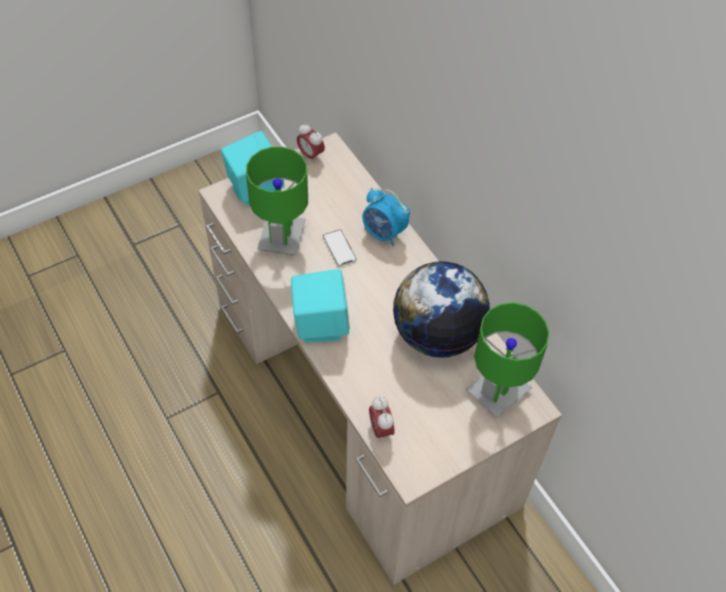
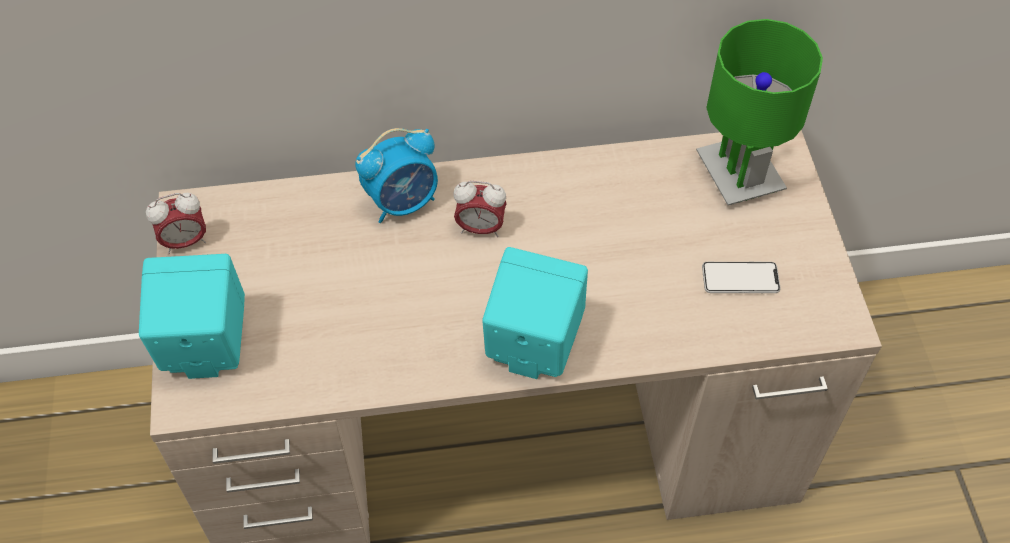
camera: 65 degrees left, 0 degrees up
green table lamp [246,147,308,255] -> none
phone [322,229,357,267] -> phone moved to [702,262,781,293]
alarm clock [369,397,395,442] -> alarm clock moved to [453,181,507,237]
globe [393,261,490,358] -> none

